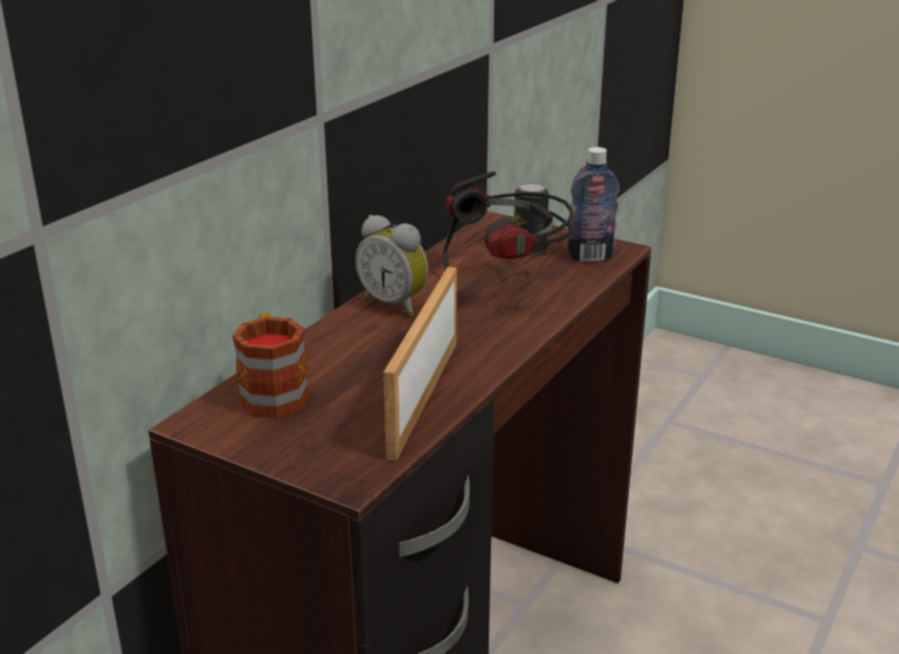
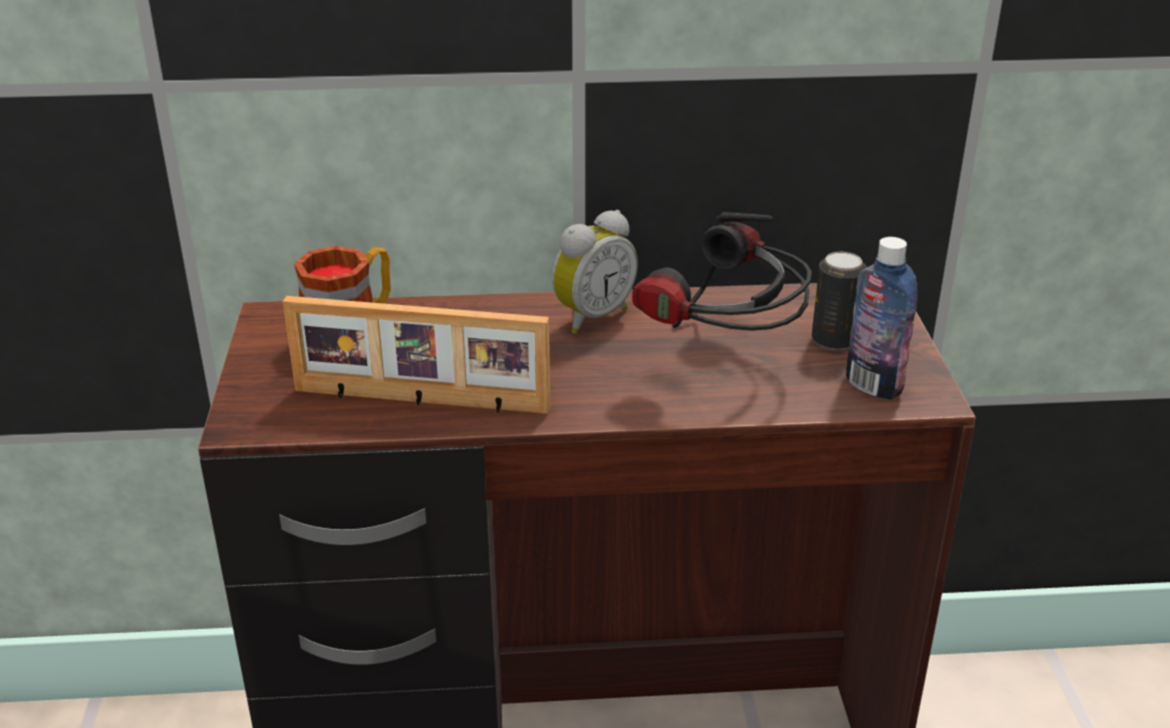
camera: 55 degrees right, 5 degrees up
alarm clock [355,215,428,316] -> alarm clock turned 135 degrees counterclockwise [552,210,638,334]
picture frame [383,267,457,461] -> picture frame turned 150 degrees counterclockwise [283,296,550,414]

